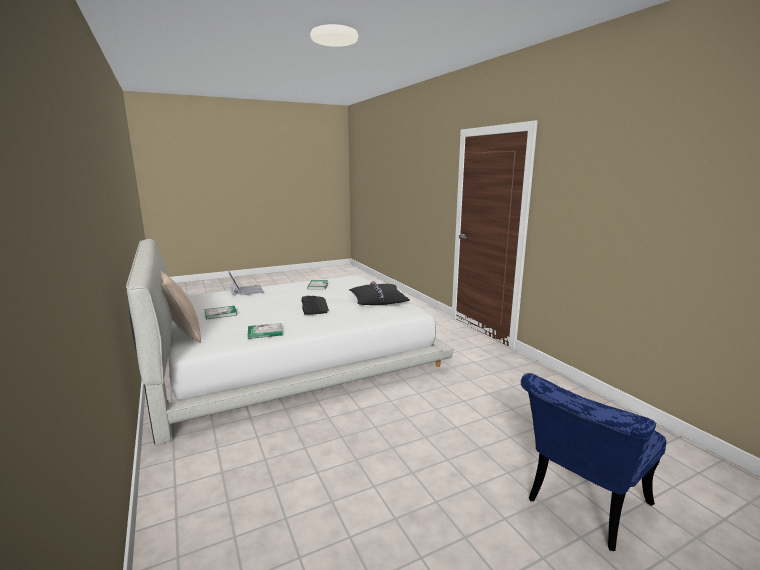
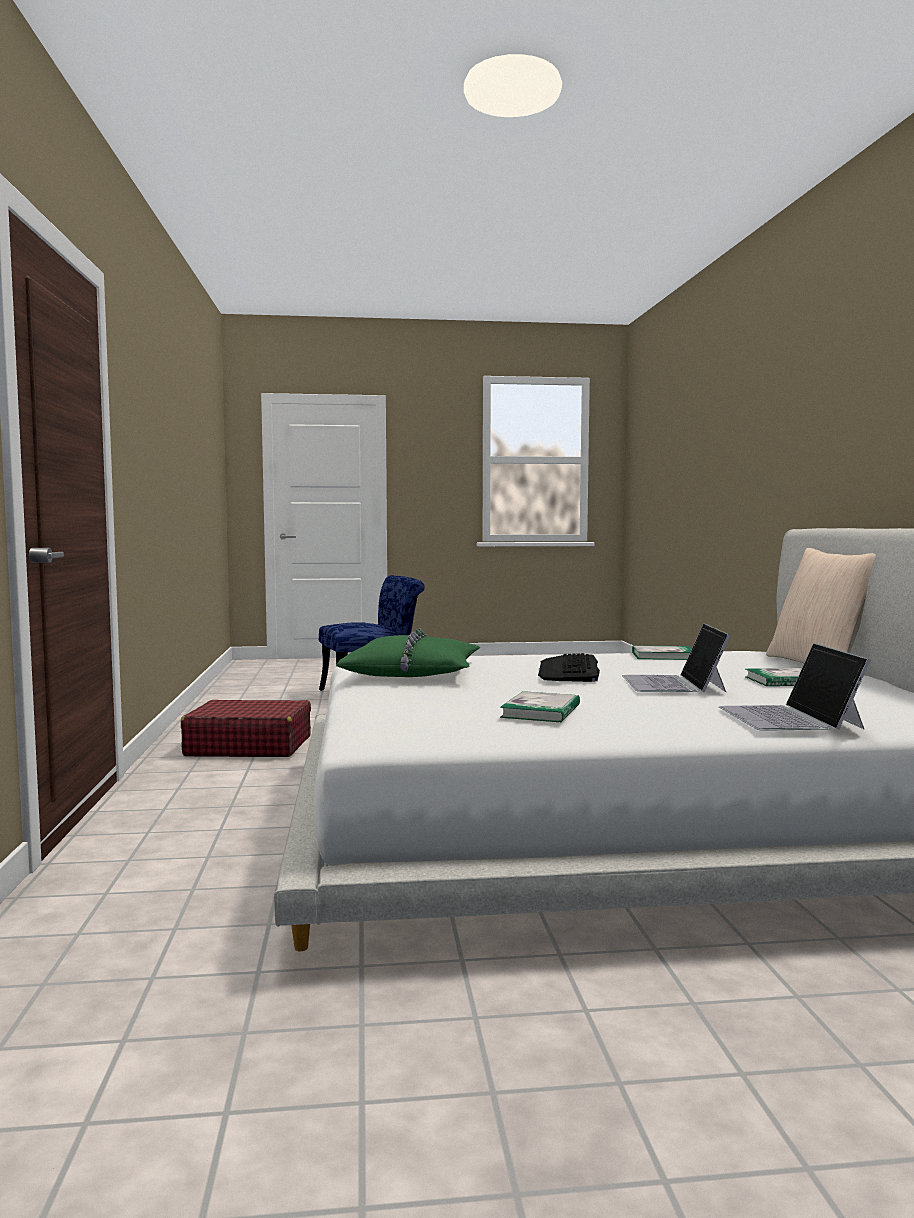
camera: 160 degrees left, 10 degrees down
black pillow [349,281,410,305] -> green pillow [336,628,480,677]
none -> red suitcase [181,700,311,757]
none -> laptop [622,623,731,693]

